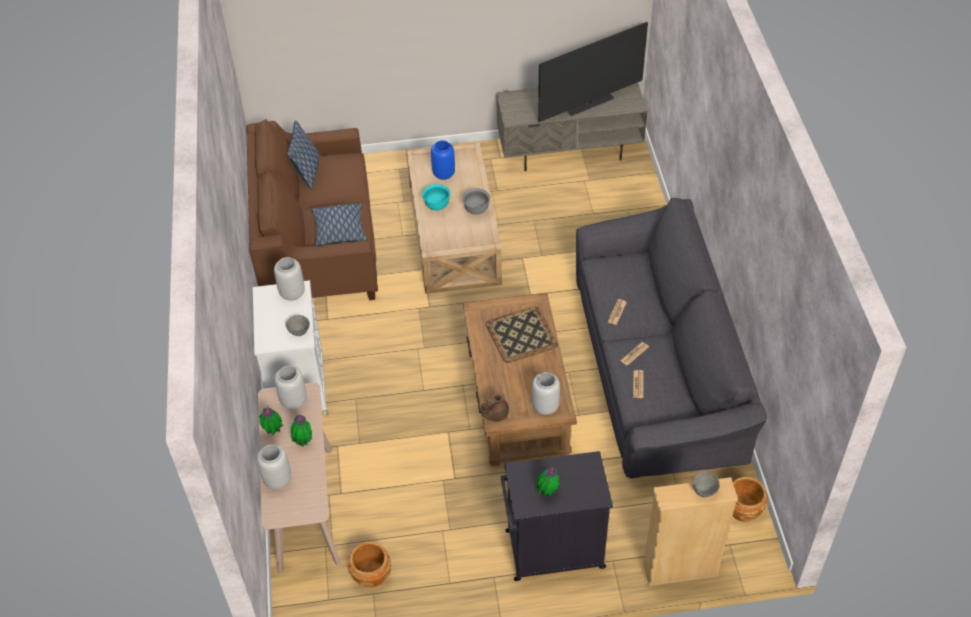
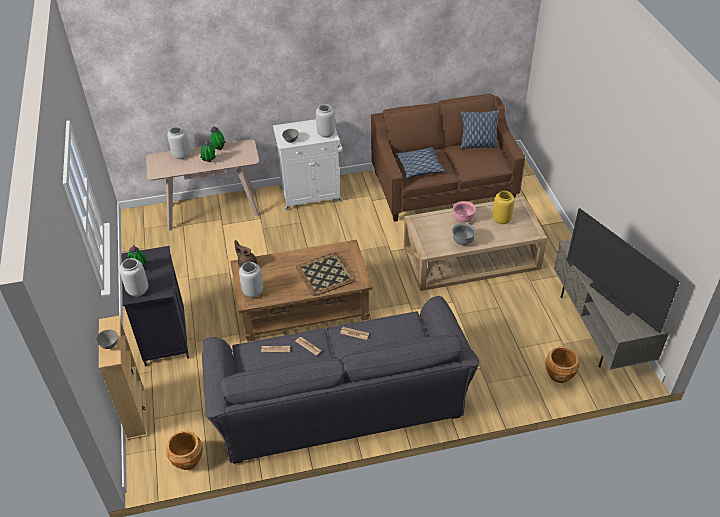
camera: 85 degrees right, 5 degrees down
grey vase [275,366,307,410] -> grey vase moved to [120,258,148,296]
brown planter [348,542,391,588] -> brown planter moved to [545,346,580,383]
turquoise bowl [422,184,450,211] -> pink bowl [453,201,476,223]
blue vase [431,140,455,180] -> yellow vase [493,191,515,224]

